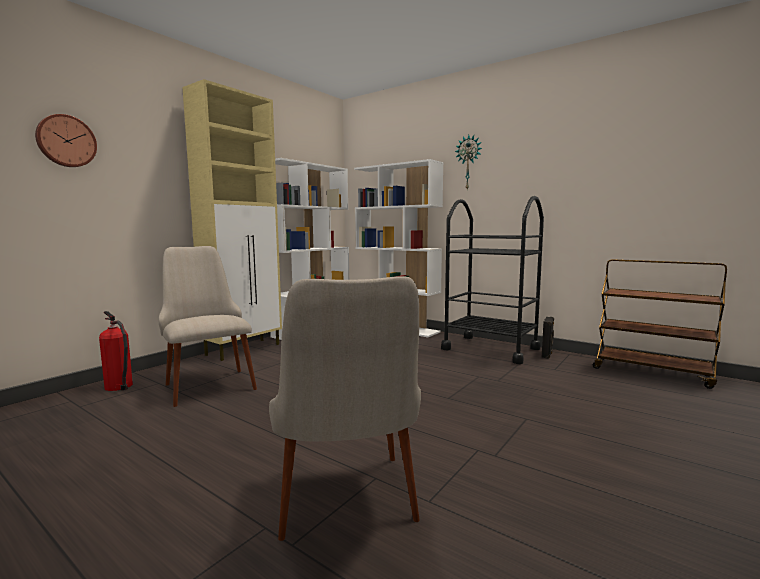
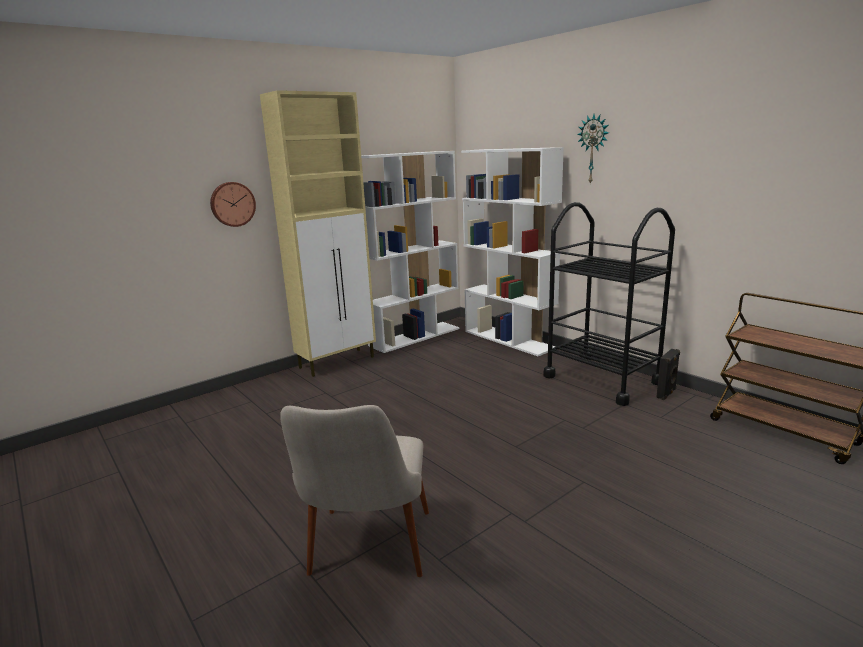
camera: 15 degrees right, 10 degrees up
wall clock [35,114,97,167] -> wall clock moved to [210,182,256,227]
fire extinguisher [99,311,133,391] -> none
beige chair [159,246,257,407] -> none

